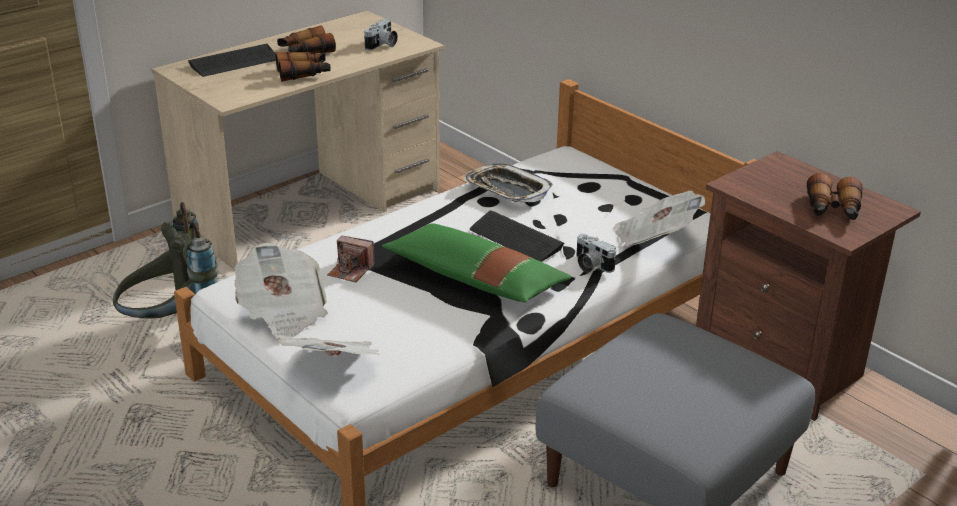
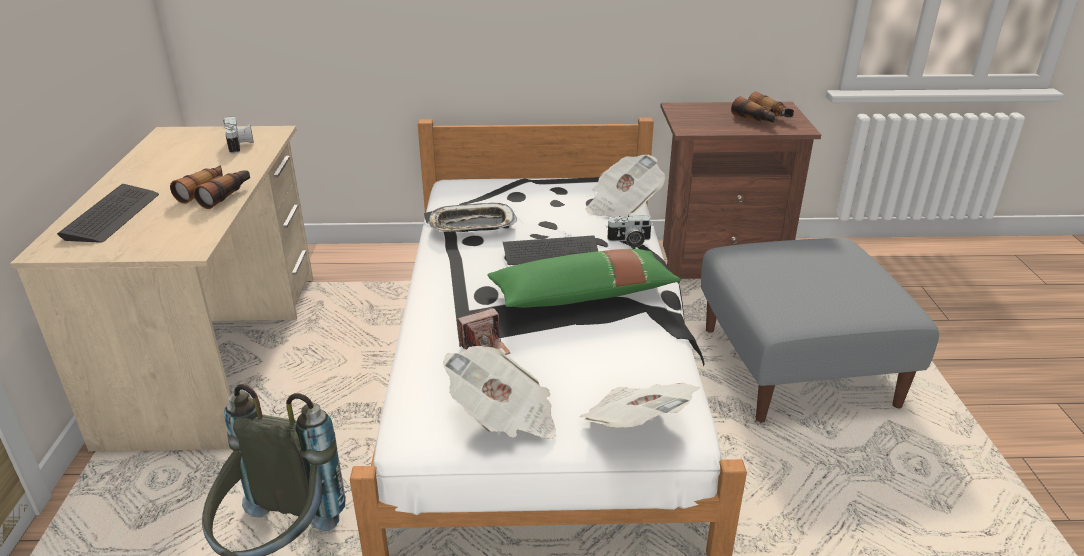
camera: 50 degrees left, 0 degrees up
binoculars [277,25,336,54] -> none

